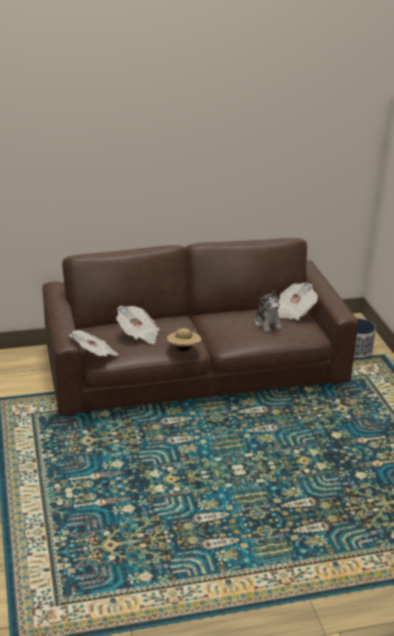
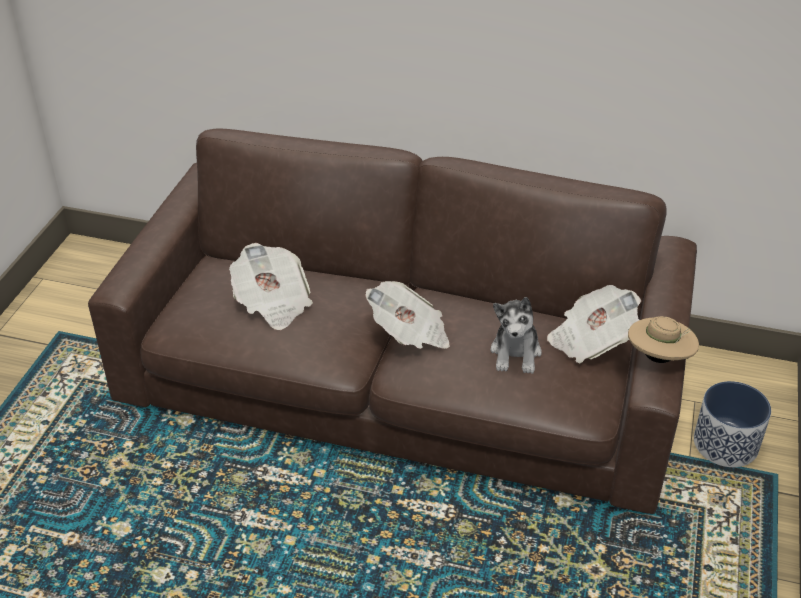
camera: 30 degrees right, 10 degrees up
newspaper [69,330,119,357] -> newspaper moved to [366,281,450,349]
beige hat [167,328,202,351] -> beige hat moved to [628,316,699,363]

